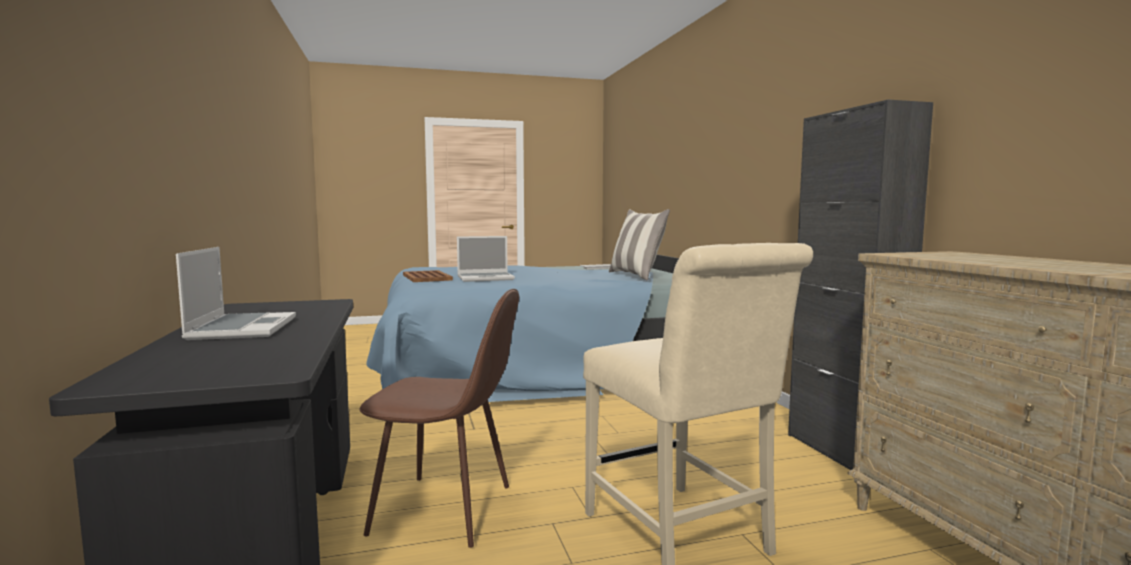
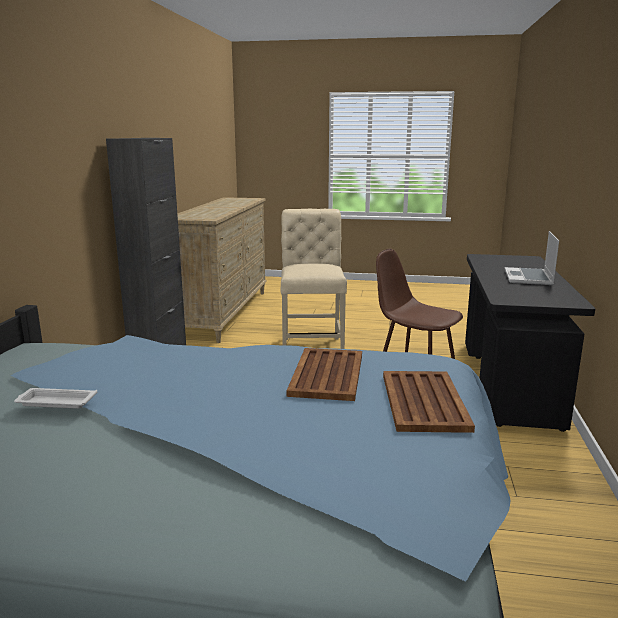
camera: 155 degrees left, 10 degrees up
laptop [457,236,515,282] -> brown tray [287,348,362,401]
pillow [609,209,670,281] -> none

